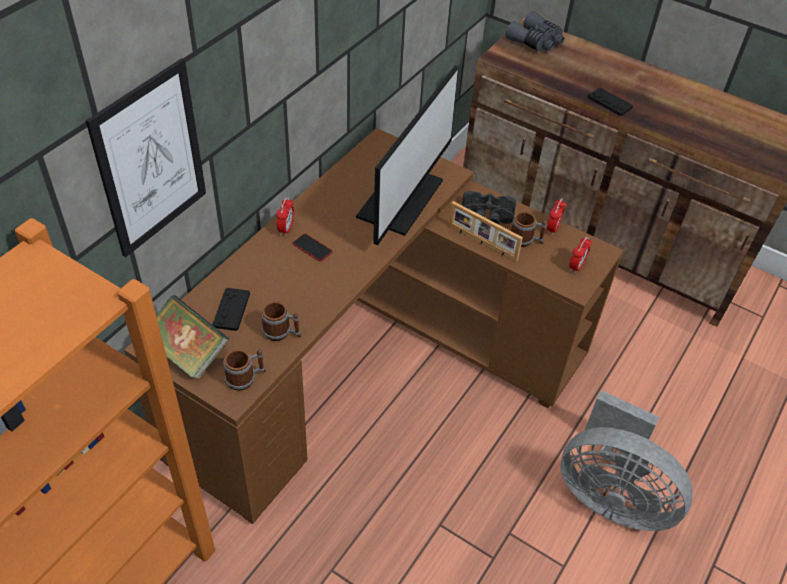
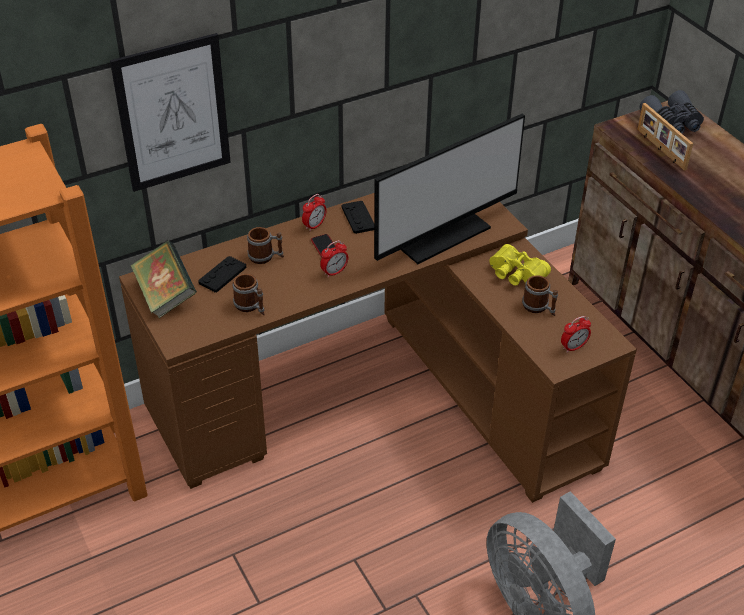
camera: 30 degrees right, 5 degrees down
mug [223,349,266,391] -> mug moved to [247,227,284,264]
picture frame [449,201,523,262] -> picture frame moved to [637,103,693,171]
black binoculars [462,191,516,225] -> yellow binoculars [489,244,551,286]
alarm clock [547,198,566,235] -> alarm clock moved to [320,240,348,278]
black game controller [588,88,633,116] -> black game controller moved to [342,201,374,234]

